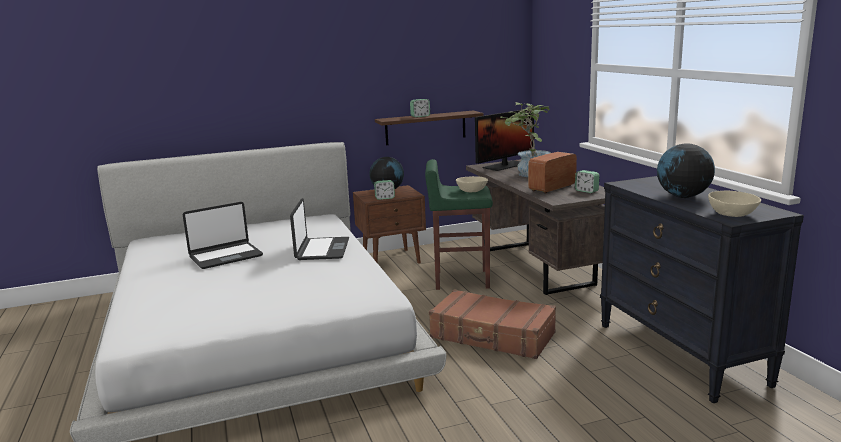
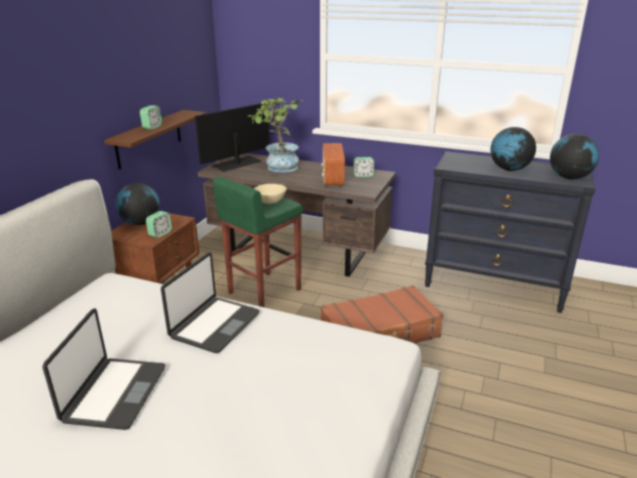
camera: 50 degrees left, 10 degrees up
laptop [290,198,349,260] -> laptop turned 75 degrees clockwise [161,253,260,353]
monitor [475,110,534,171] -> monitor turned 135 degrees counterclockwise [195,103,269,172]
beige bowl [708,191,761,217] -> globe [550,134,599,180]

